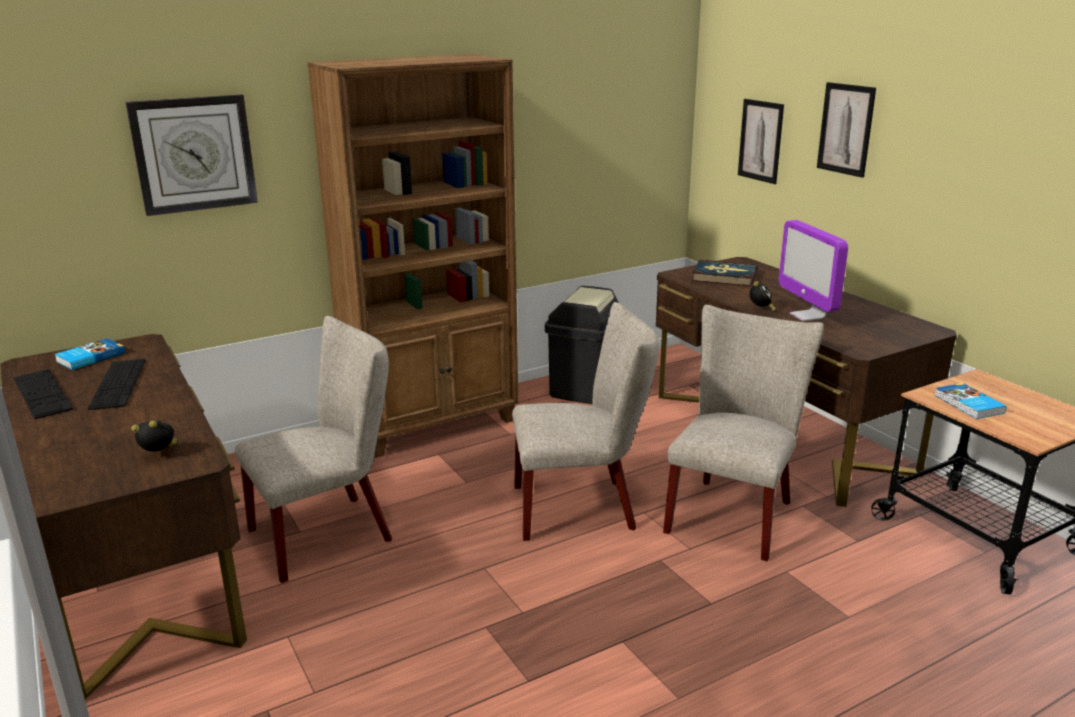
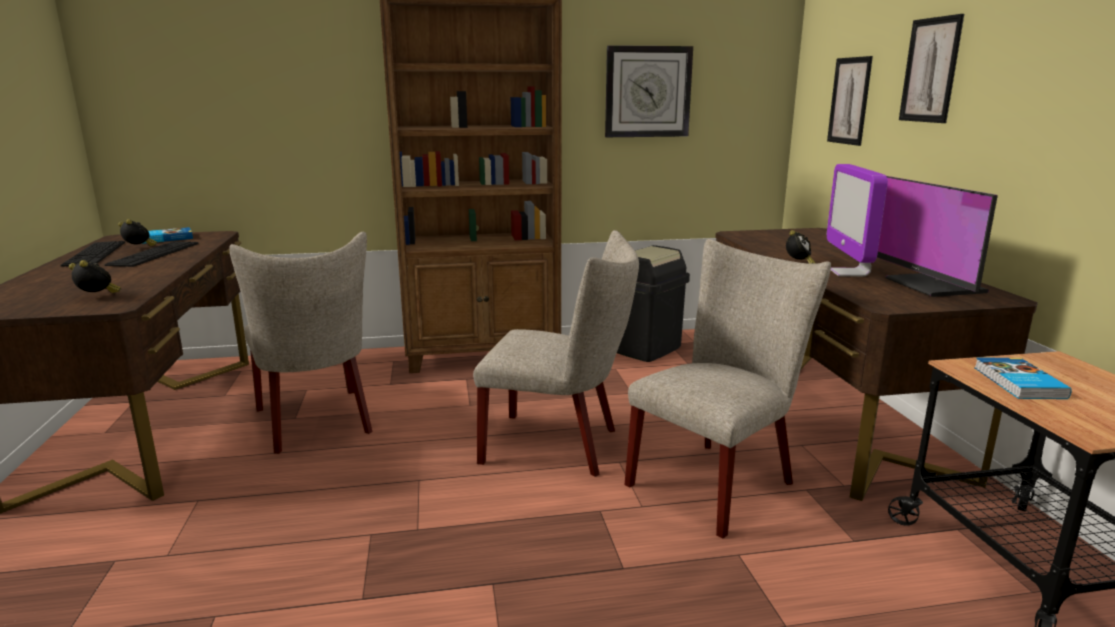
camera: 20 degrees right, 5 degrees down
wall clock [126,94,258,216] -> wall clock moved to [605,45,693,137]
beige chair [235,316,392,583] -> beige chair turned 75 degrees clockwise [229,232,373,454]
book [691,260,757,286] -> none
none -> alarm clock [118,219,157,246]
none -> monitor [877,176,998,297]

